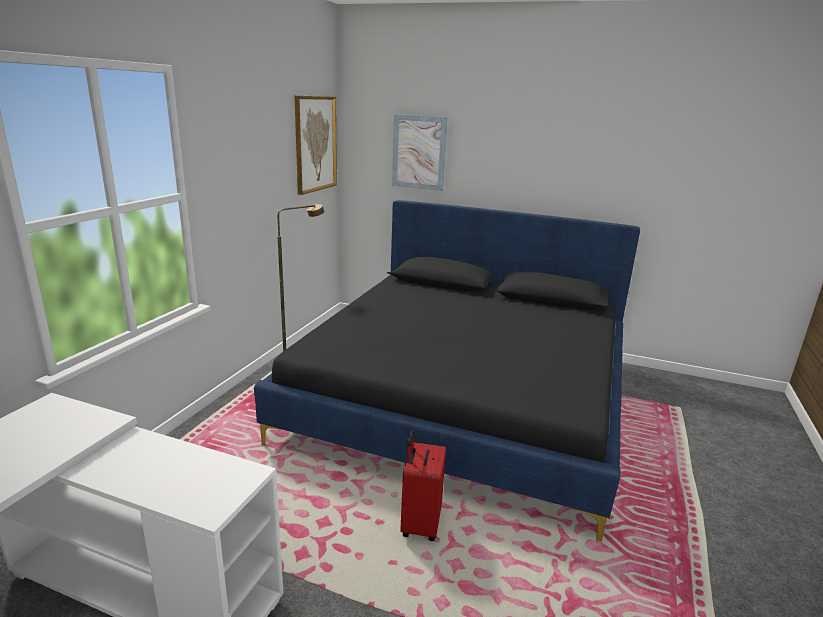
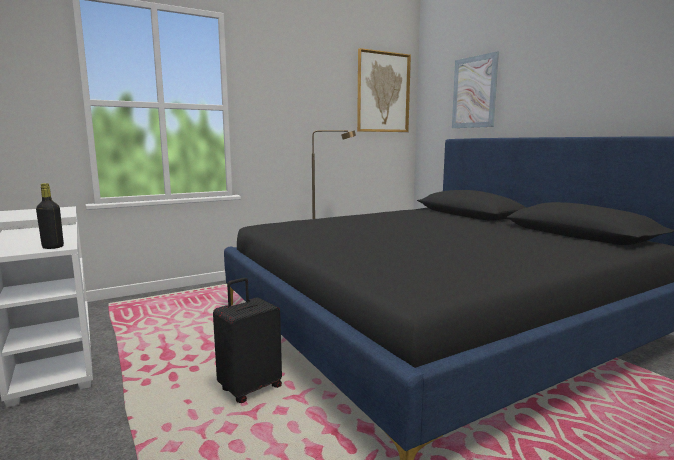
camera: 40 degrees right, 10 degrees down
red suitcase [400,430,446,541] -> black suitcase [213,278,282,403]
none -> black bottle [36,183,64,249]

